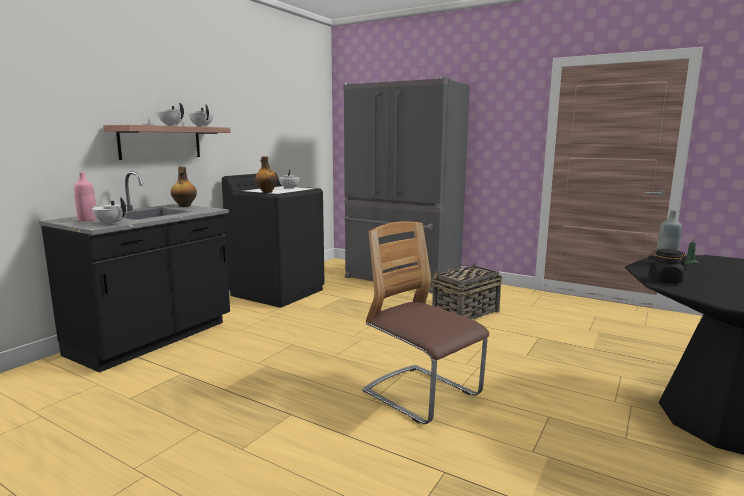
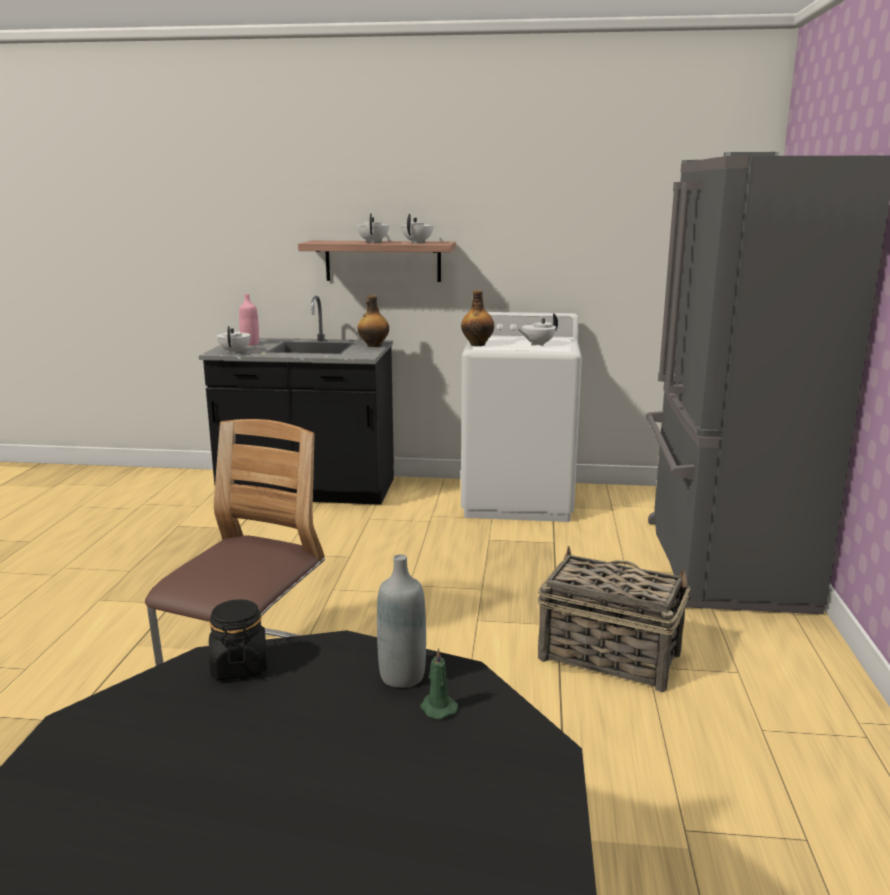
camera: 65 degrees right, 5 degrees up
black washing machine [222,173,325,308] -> white washing machine [461,312,582,522]

